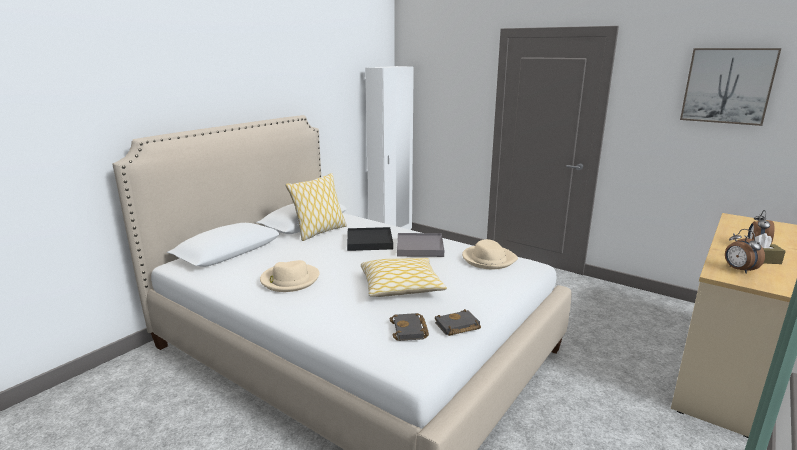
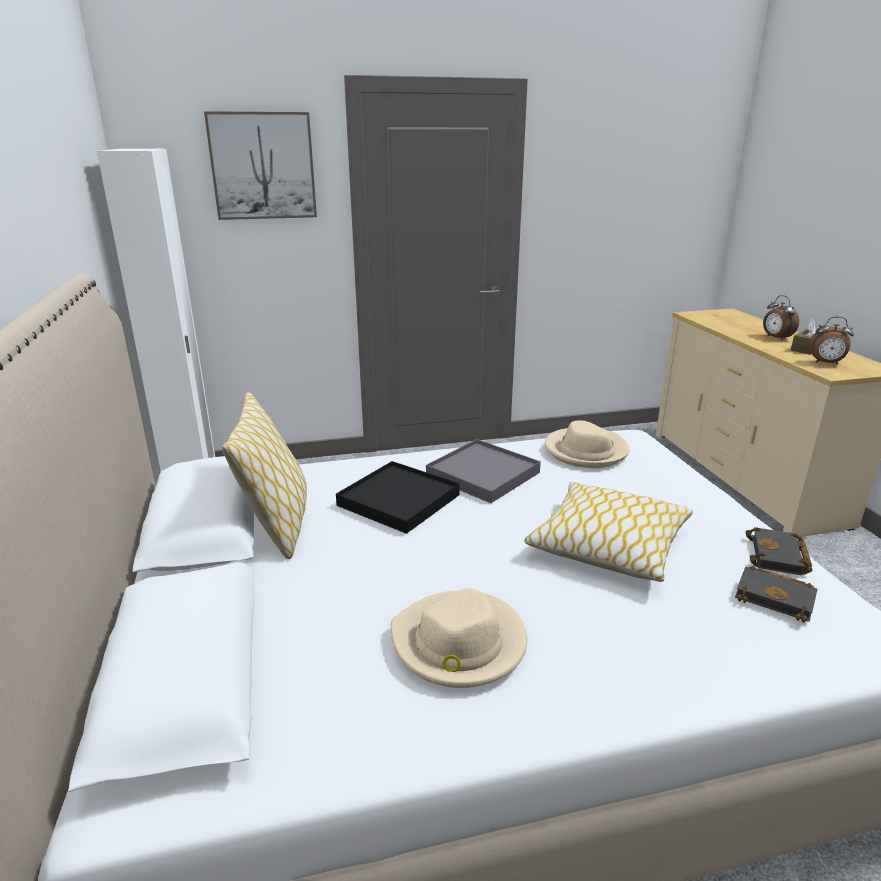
camera: 50 degrees left, 5 degrees up
picture [680,48,781,126] -> picture moved to [204,111,317,220]

